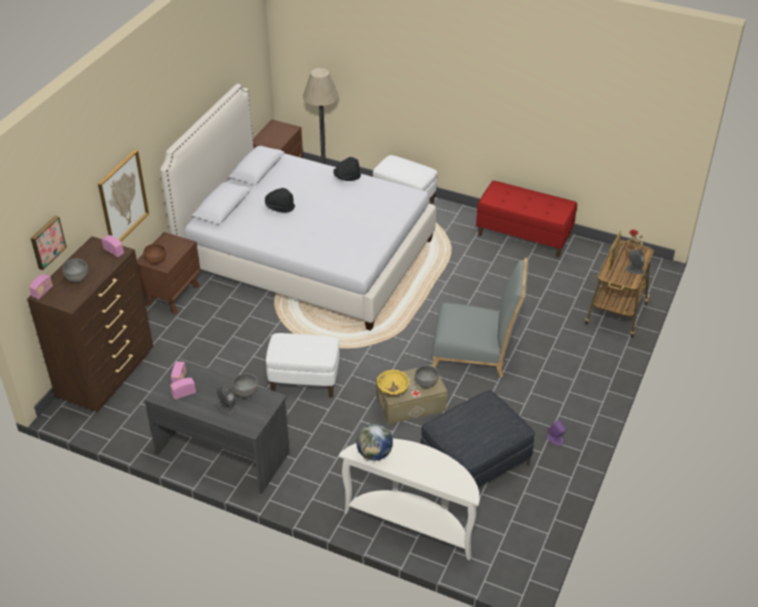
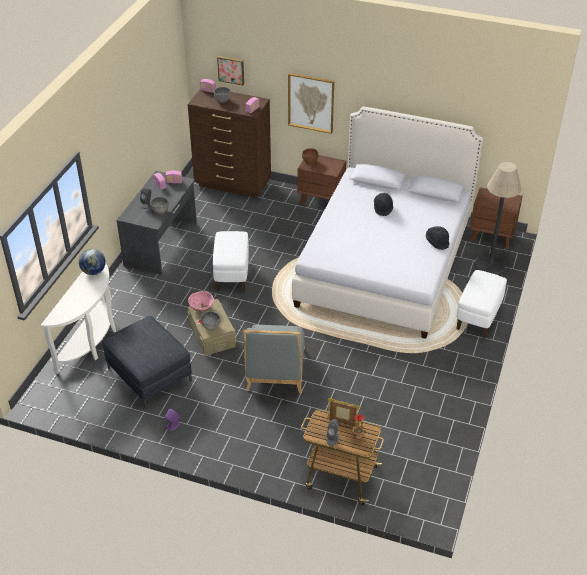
camera: 85 degrees right, 0 degrees up
yellow bowl [377,370,409,396] -> pink bowl [188,291,214,312]
red bench [476,181,577,258] -> none

